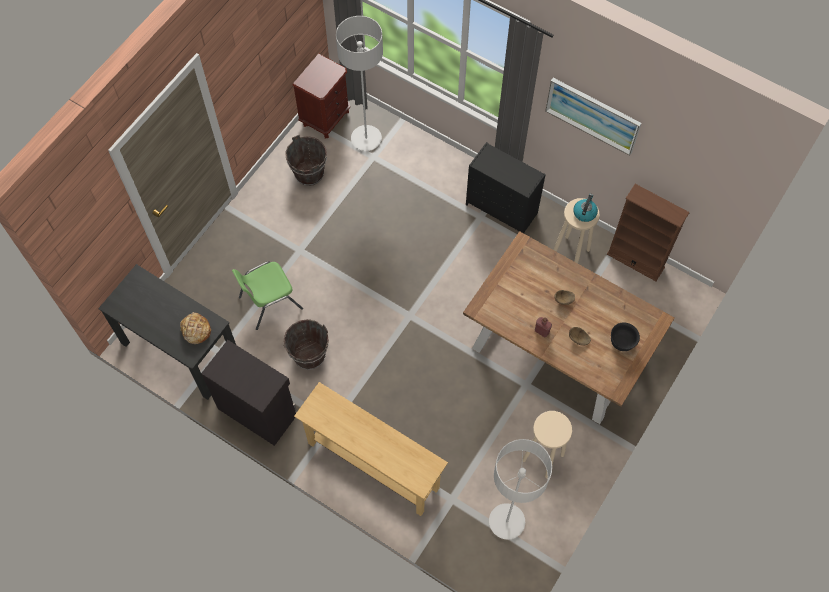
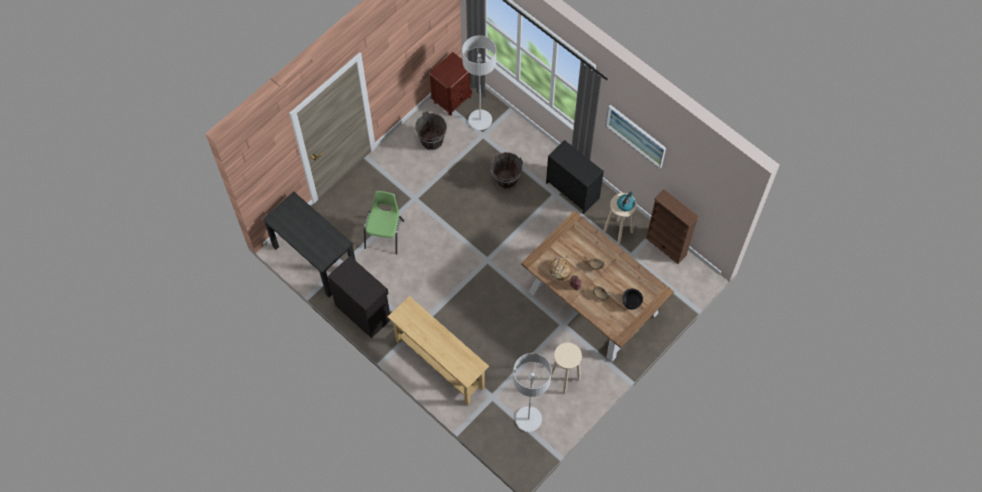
camera: 10 degrees right, 0 degrees up
bread [180,312,211,344] -> bread moved to [549,257,572,280]
green chair [232,261,303,330] -> green chair turned 120 degrees clockwise [364,191,404,255]
brown bucket [283,319,329,370] -> brown bucket moved to [491,152,523,190]

